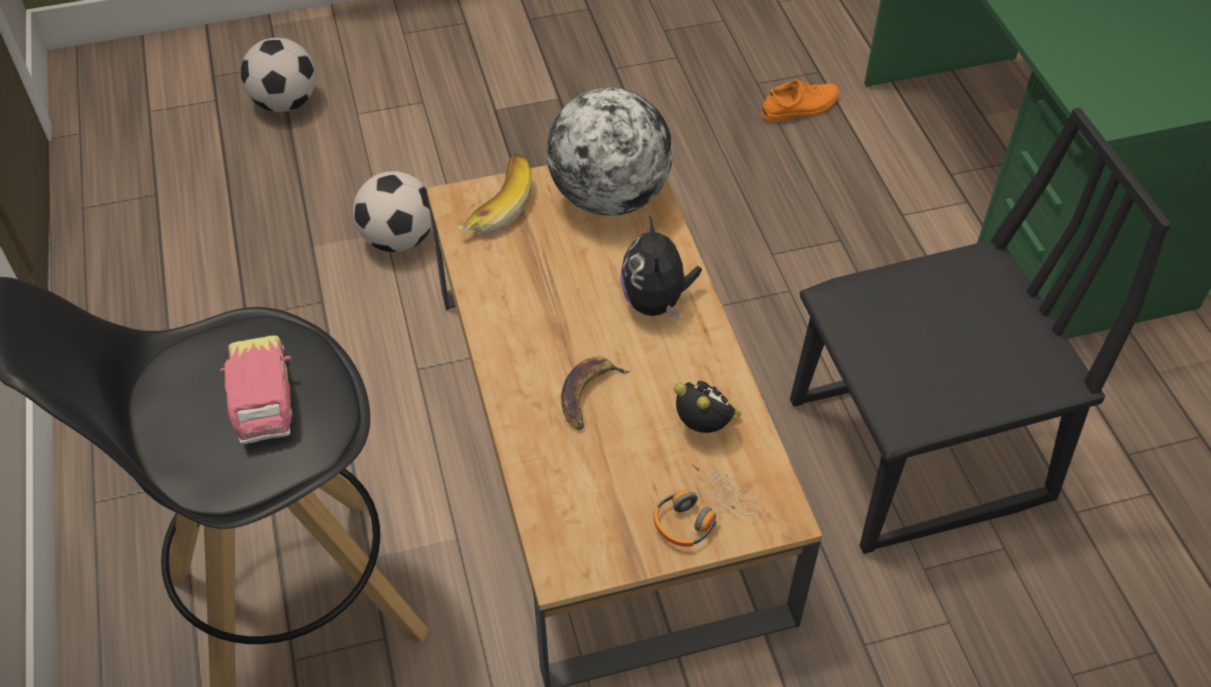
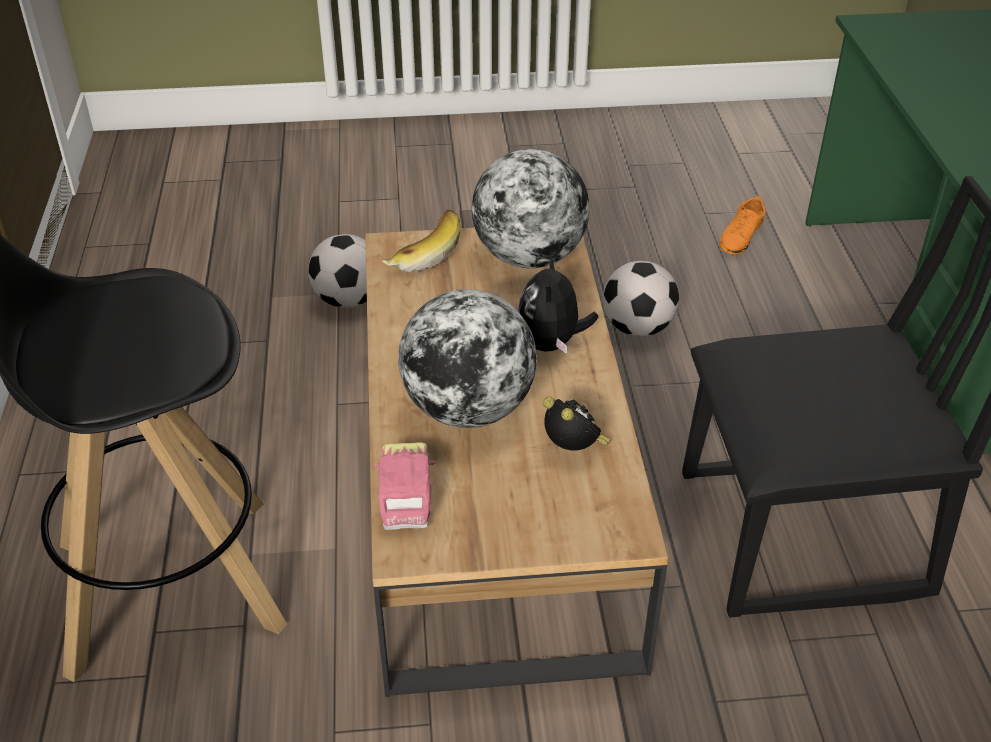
camera: 10 degrees right, 10 degrees down
toy car [220,335,293,444] -> toy car moved to [374,442,436,530]
football [241,38,316,112] -> football moved to [603,261,679,336]
banana [561,357,630,430] -> globe [398,289,537,428]
headphones [653,464,758,547] -> none
orange shoe [761,80,839,123] -> orange shoe turned 135 degrees clockwise [720,196,766,255]

